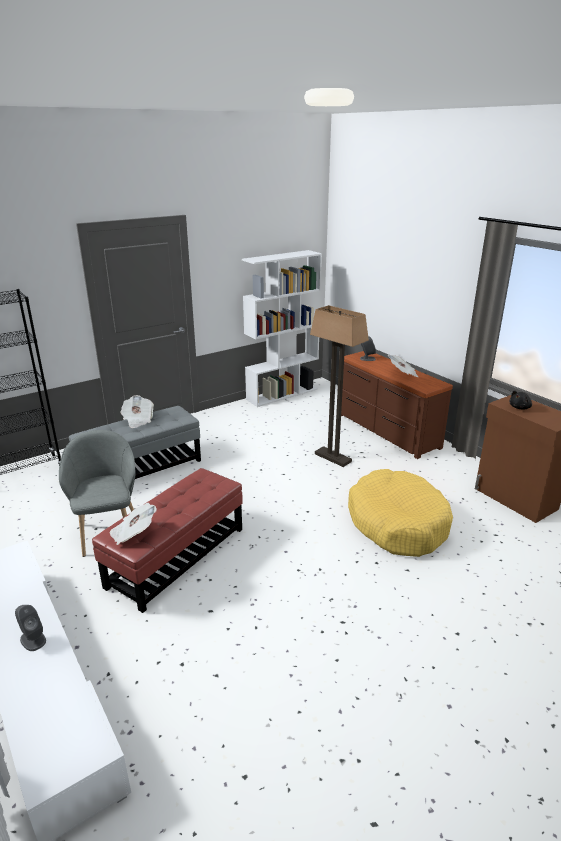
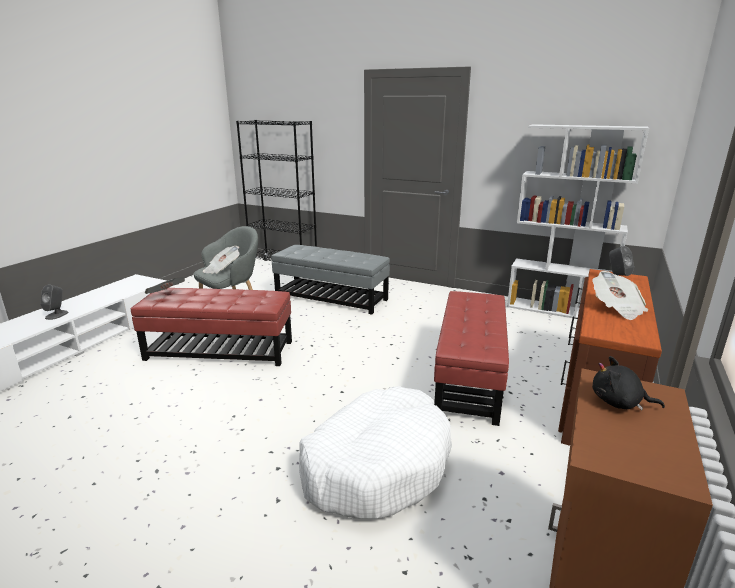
camera: 60 degrees right, 5 degrees down
newspaper [120,395,154,428] -> newspaper moved to [203,246,240,274]
floor lamp [310,305,369,467] -> red ottoman [434,291,509,426]
yellow dog bed [348,469,453,557] -> white dog bed [299,386,452,519]

